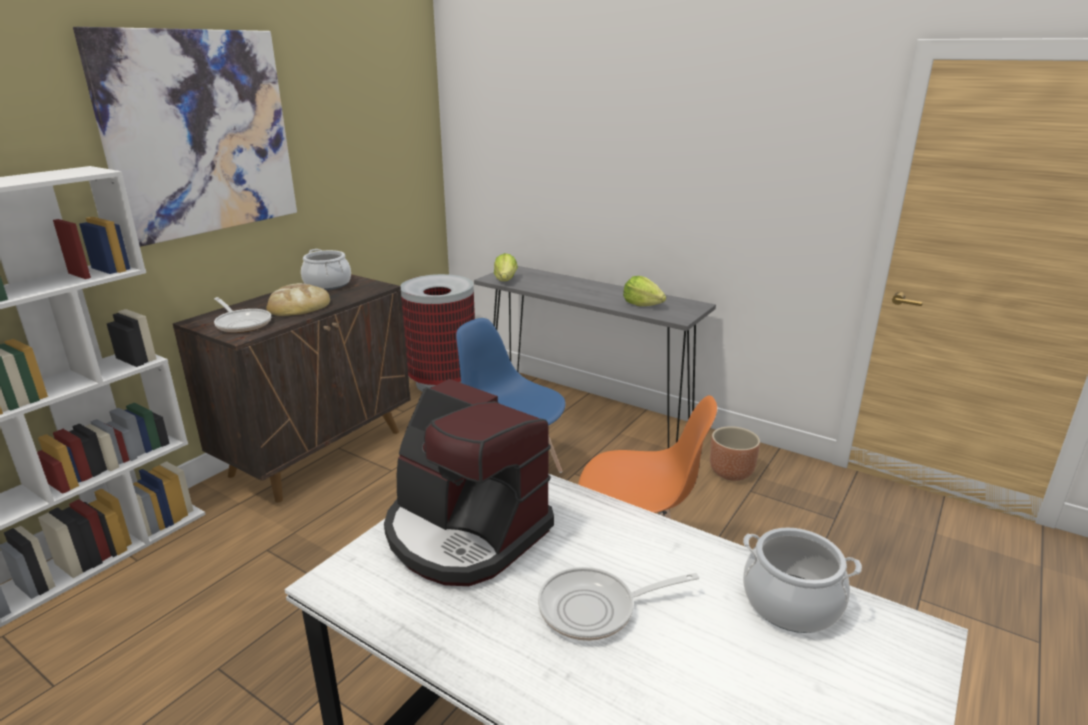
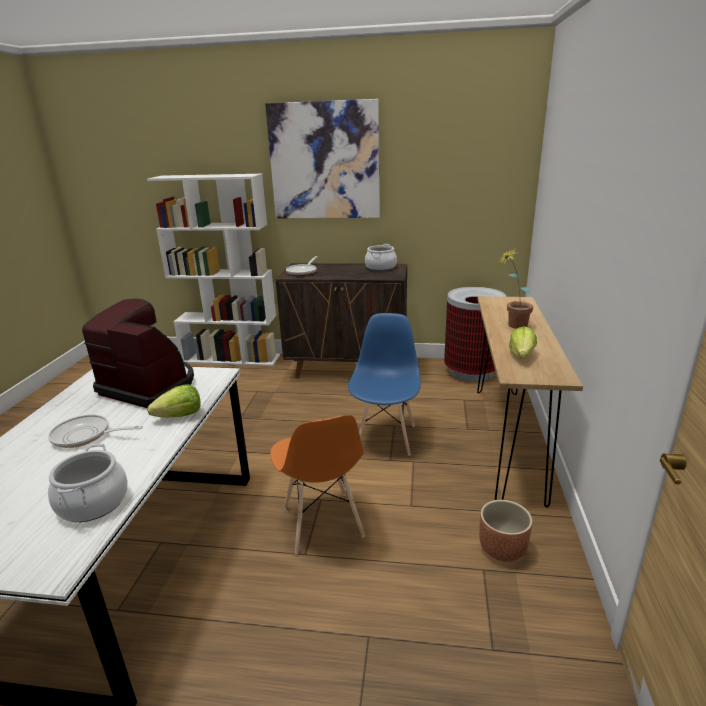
camera: 65 degrees right, 0 degrees up
bread [266,283,330,316] -> none
coffee machine [384,379,554,586] -> coffee machine turned 105 degrees clockwise [82,298,194,408]
grey console table [474,266,716,448] -> brown console table [477,296,583,508]
lettuce [494,253,518,281] -> lettuce moved to [147,385,201,418]
frying pan [538,567,699,641] -> frying pan turned 45 degrees counterclockwise [48,414,143,448]
none -> potted plant [499,250,533,329]

